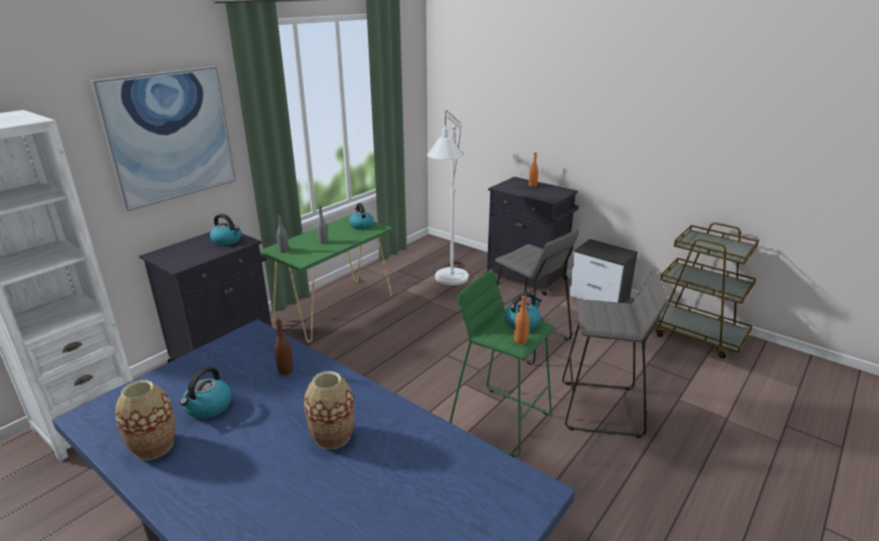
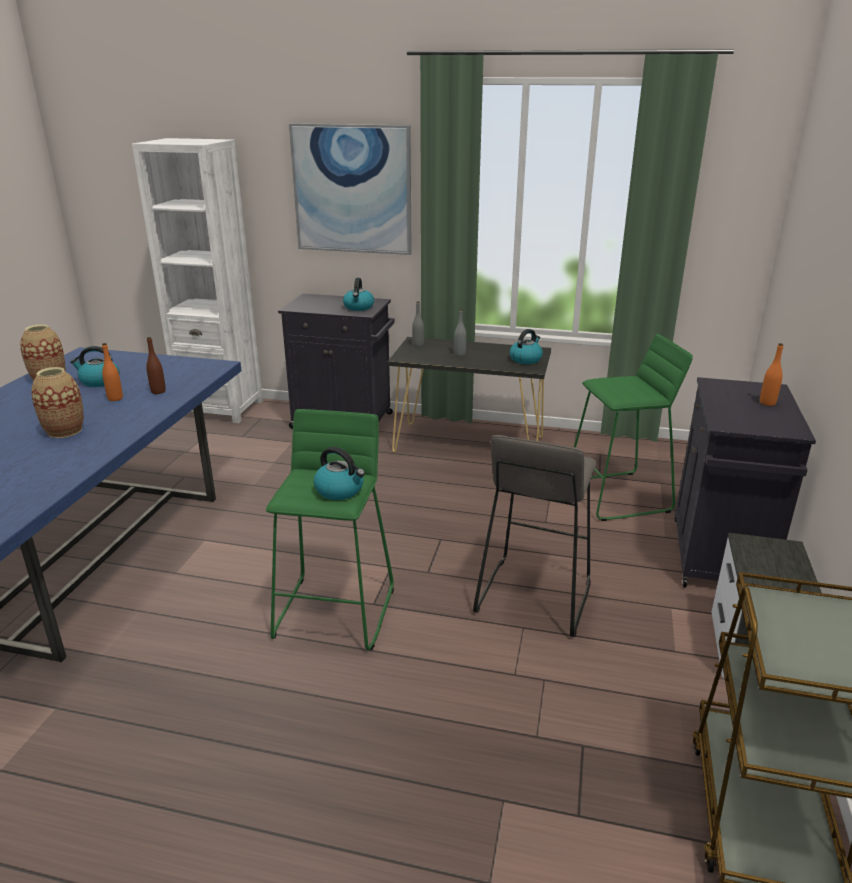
camera: 65 degrees right, 0 degrees up
green console table [260,214,393,343] -> black console table [388,337,551,453]
white floor lamp [427,110,469,285] -> green stool [574,334,693,521]
orange bottle [514,293,529,344] -> orange bottle moved to [102,343,123,401]
grey stool [562,269,668,438] -> none

